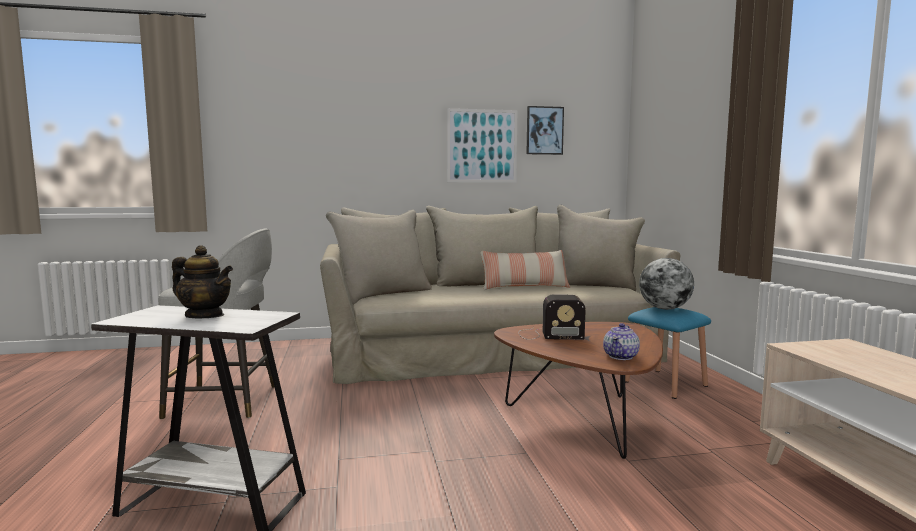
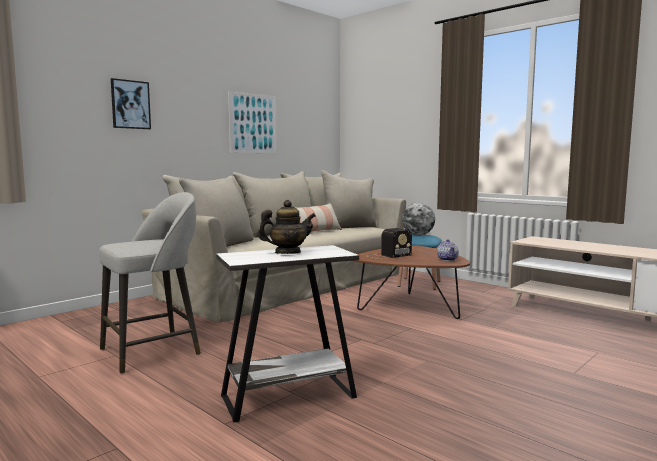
camera: 35 degrees left, 0 degrees up
picture [527,106,564,155] -> picture moved to [111,78,151,129]

